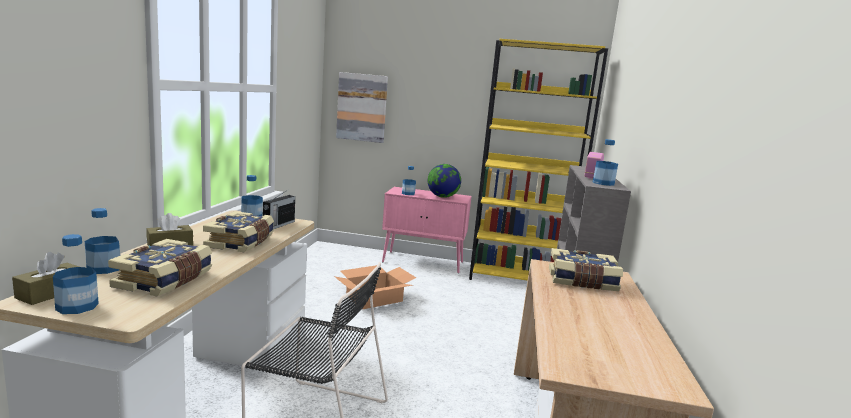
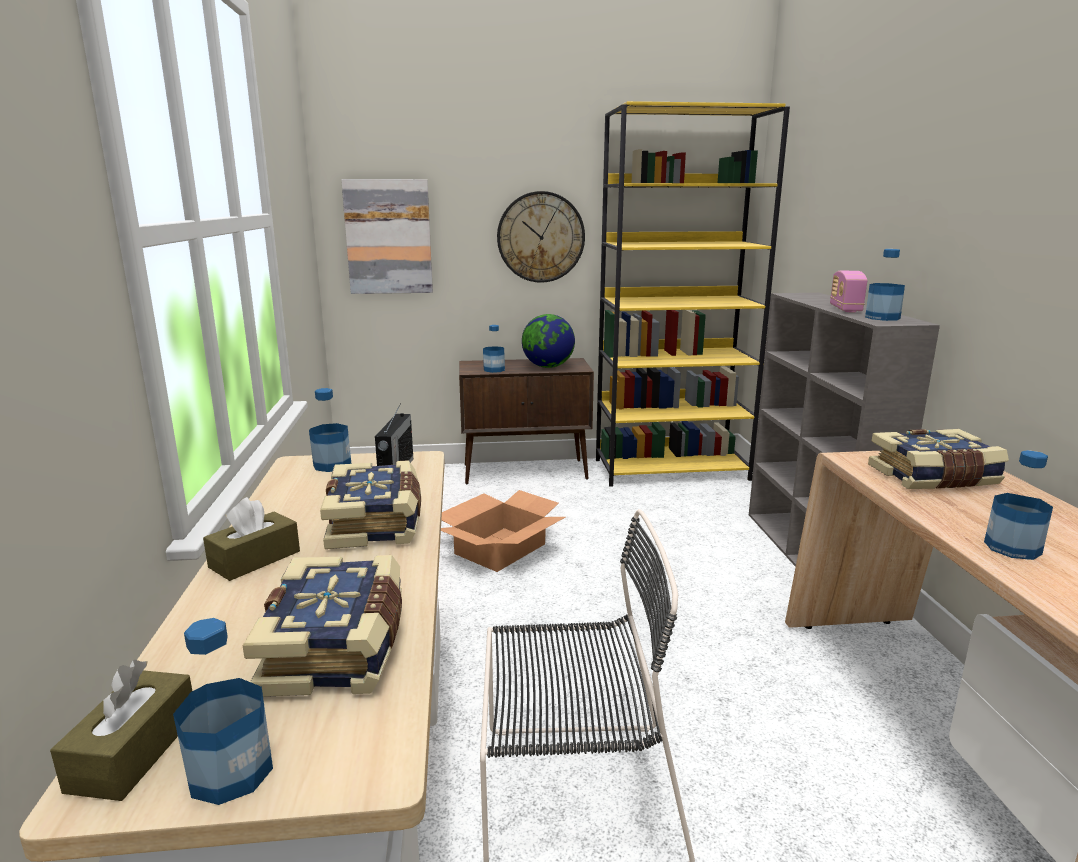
camera: 15 degrees left, 5 degrees up
bottle [85,208,121,274] -> bottle moved to [984,450,1053,560]
pink cabinet [382,187,471,273] -> brown cabinet [459,358,594,485]
none -> wall clock [497,191,585,283]

